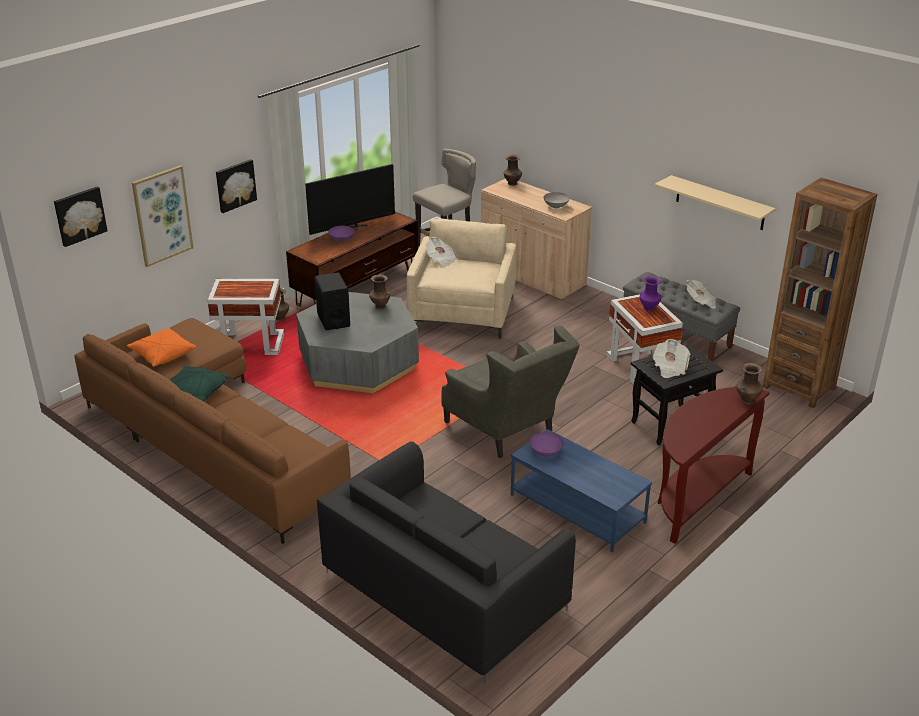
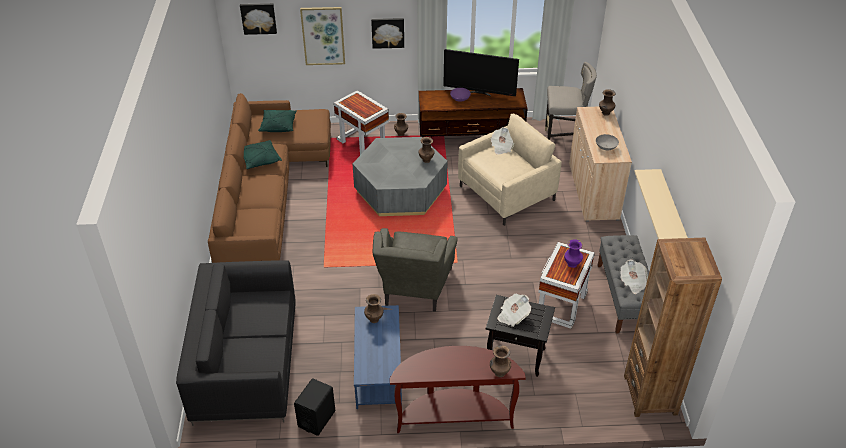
camera: 45 degrees right, 10 degrees up
orange pillow [127,328,196,367] -> green pillow [258,110,297,132]
black speaker [315,273,350,330] -> black speaker moved to [294,378,335,436]
purple bowl [529,432,564,456] -> brown vase [364,294,383,323]

